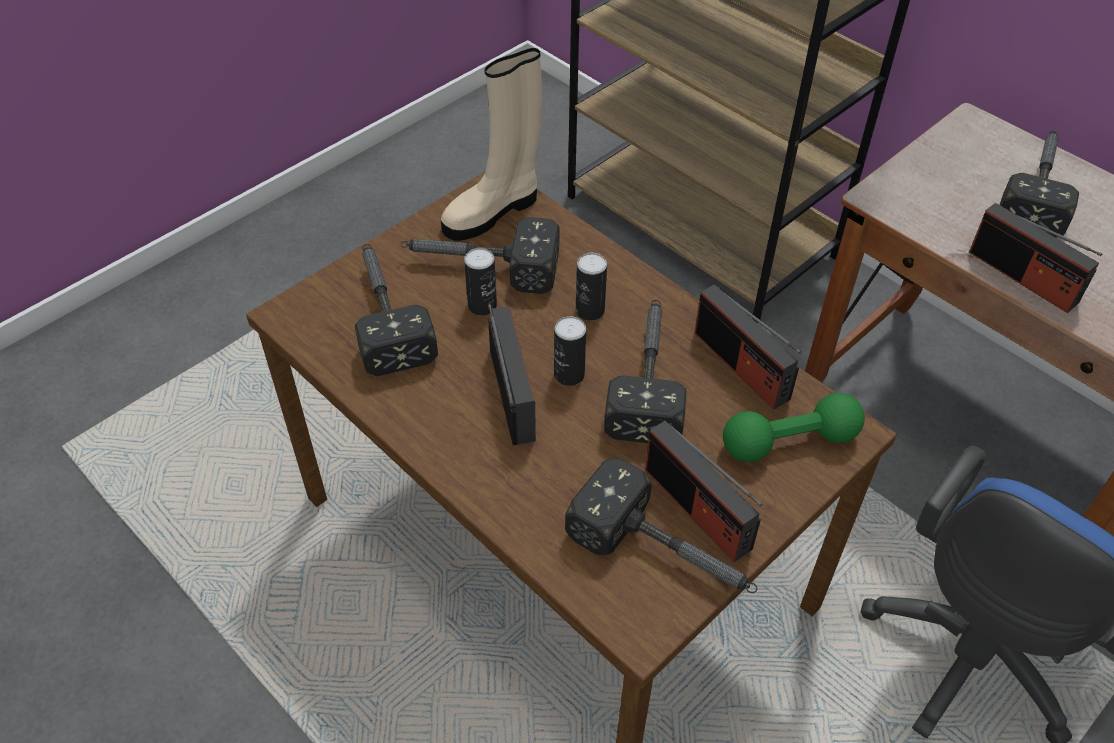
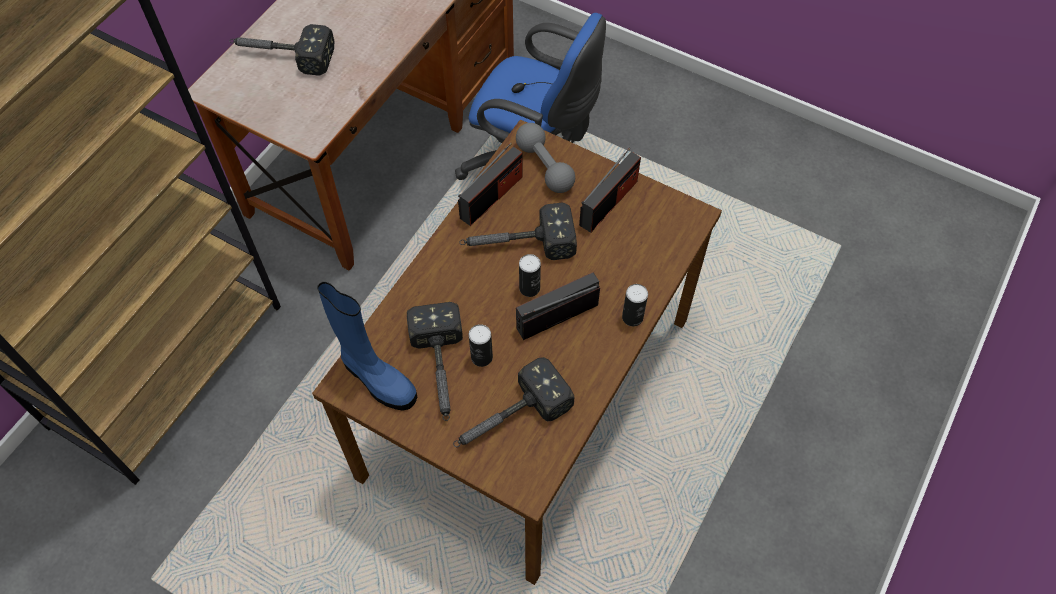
camera: 105 degrees left, 10 degrees up
beige boot [441,48,542,241] -> blue boot [317,282,417,411]
hammer [565,458,758,593] -> none
can [576,253,607,321] -> can moved to [622,284,648,326]
green dumbbell [723,393,865,462] -> grey dumbbell [516,123,575,193]
radio [969,203,1102,313] -> none

